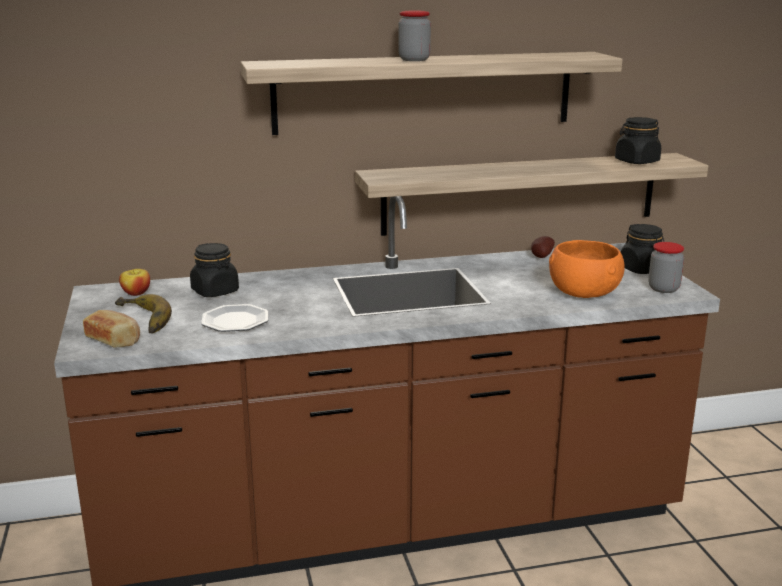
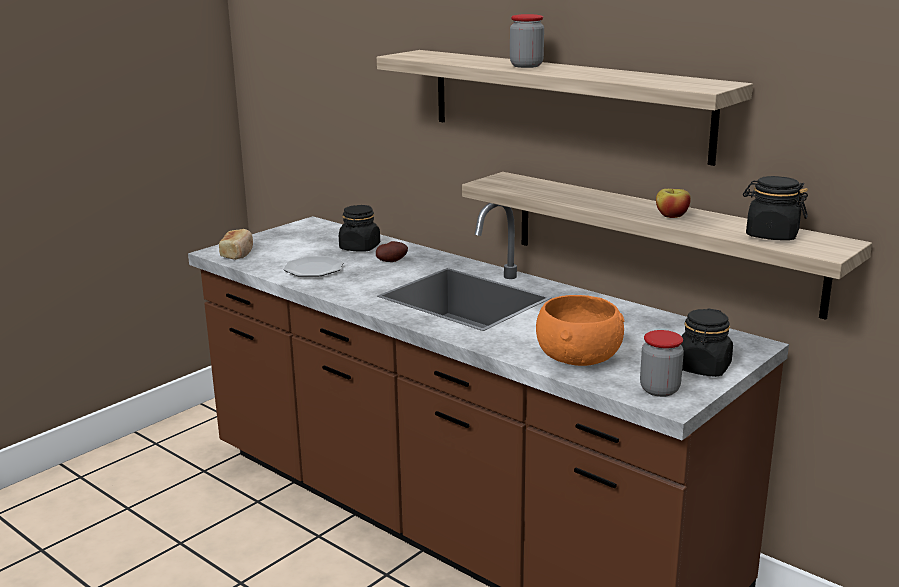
camera: 55 degrees right, 0 degrees up
banana [115,294,172,333] -> none
apple [119,269,150,296] -> apple moved to [656,189,691,218]
potato [531,236,555,258] -> potato moved to [376,241,408,262]

